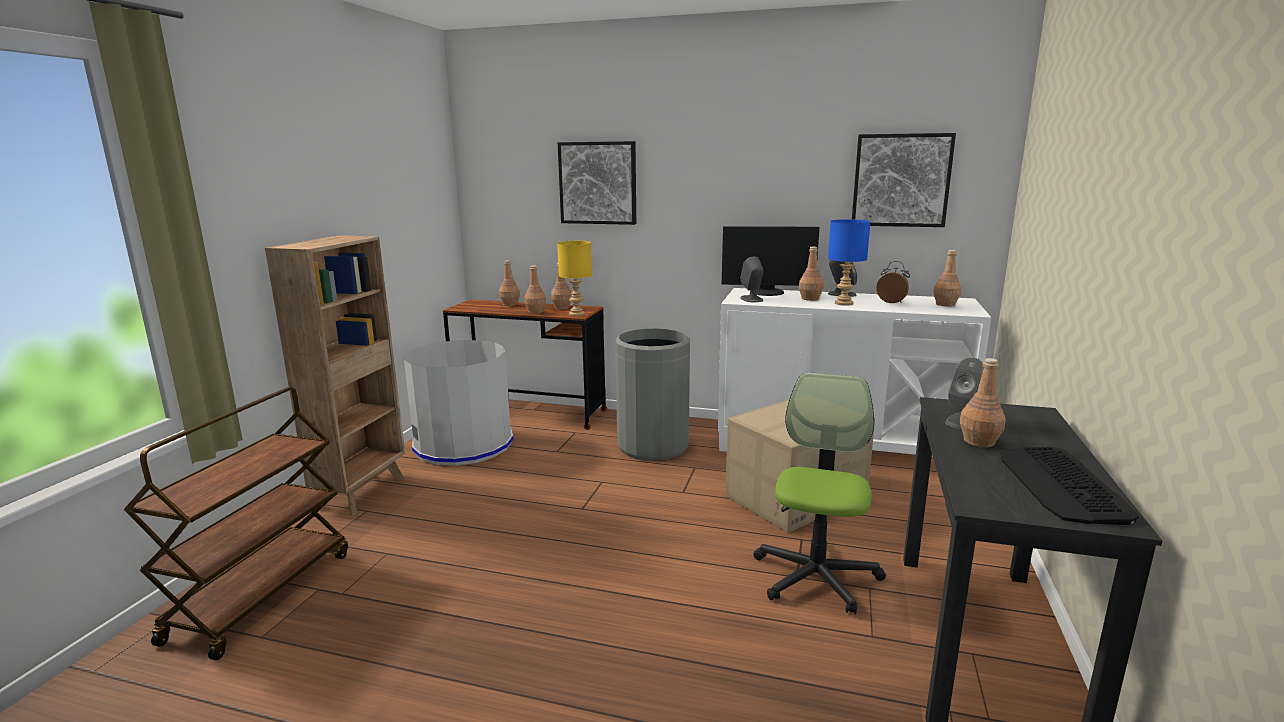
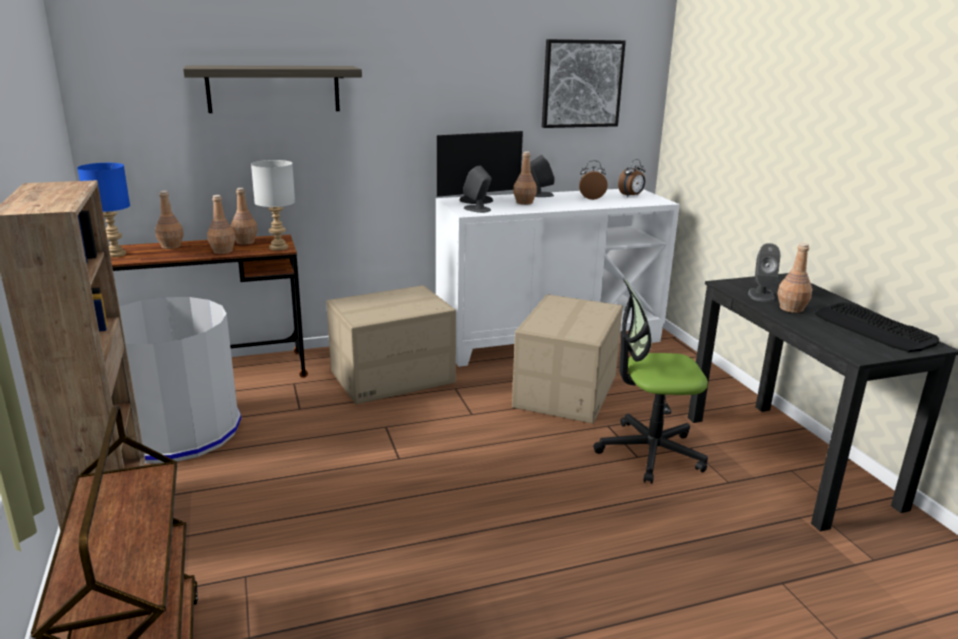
camera: 35 degrees left, 5 degrees up
yellow table lamp [557,241,592,316] -> grey table lamp [251,160,295,251]
picture [558,141,636,225] -> shelf [183,65,362,113]
grey trash can [615,329,690,461] -> cardboard box [326,285,456,404]
office chair [754,372,886,614] -> office chair turned 75 degrees counterclockwise [593,278,708,484]
blue table lamp [828,219,871,305] -> blue table lamp moved to [77,163,130,257]
brown bottle [933,250,961,307] -> alarm clock [618,159,645,197]

